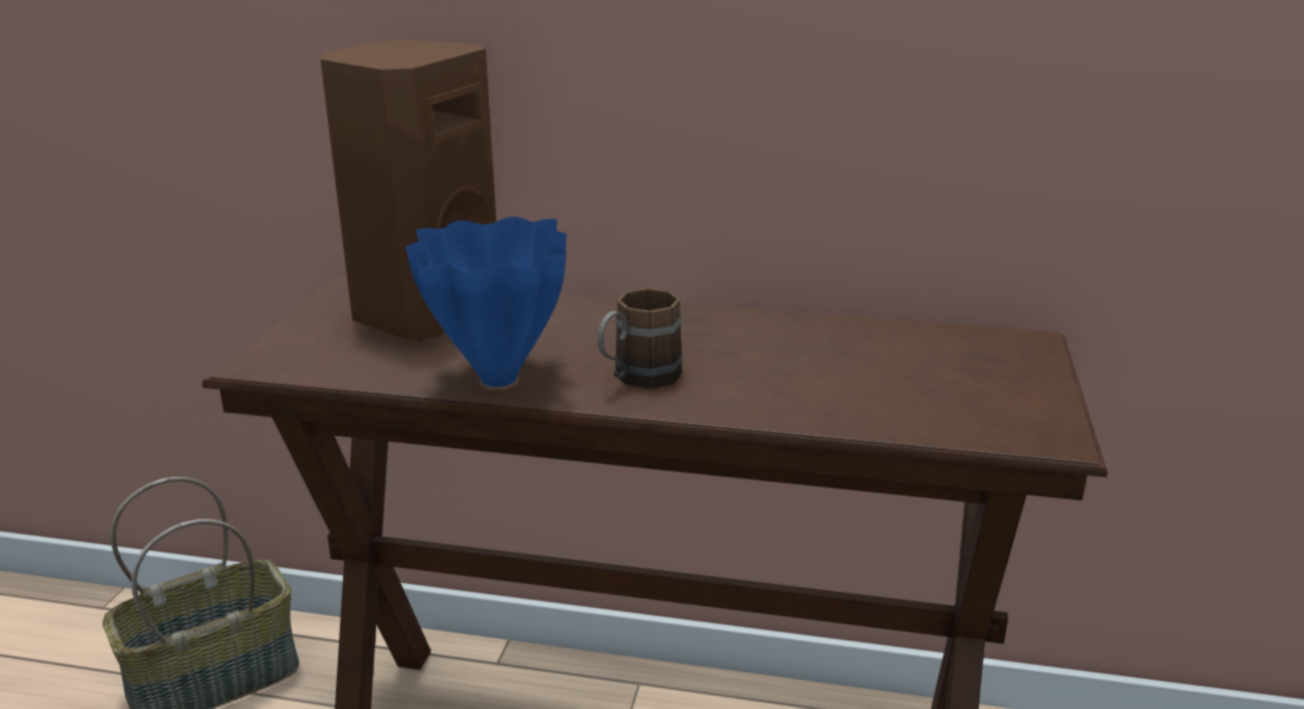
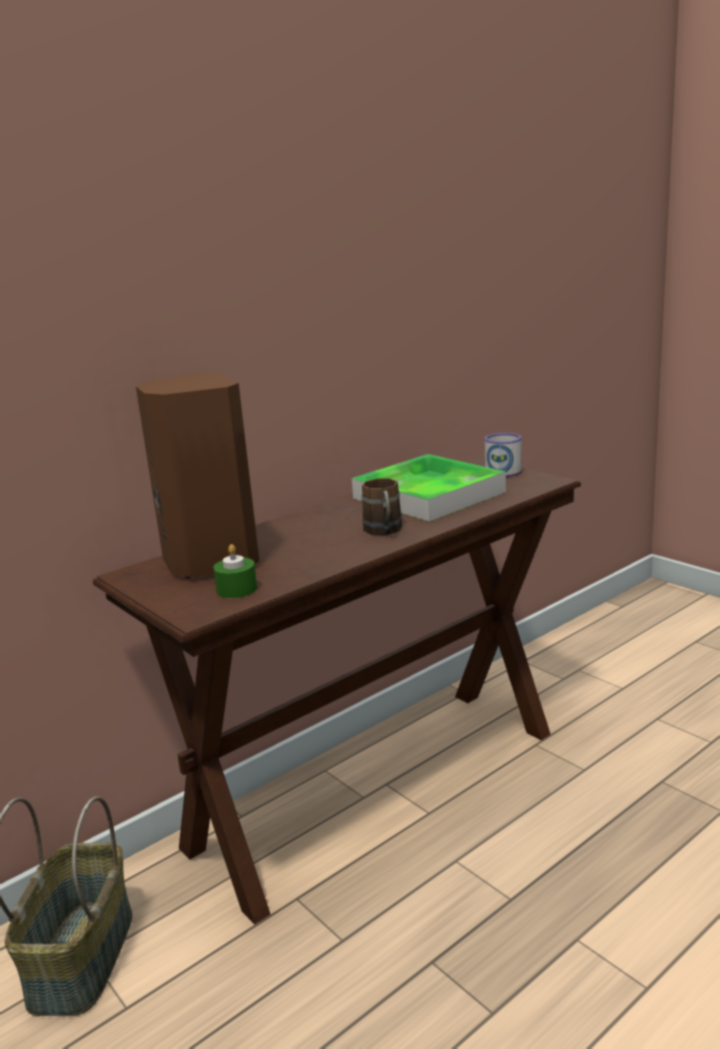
camera: 50 degrees left, 5 degrees down
blue vase [406,217,567,387] -> none
none -> green candle [213,544,257,598]
none -> tray [352,454,506,522]
none -> mug [485,433,522,477]

